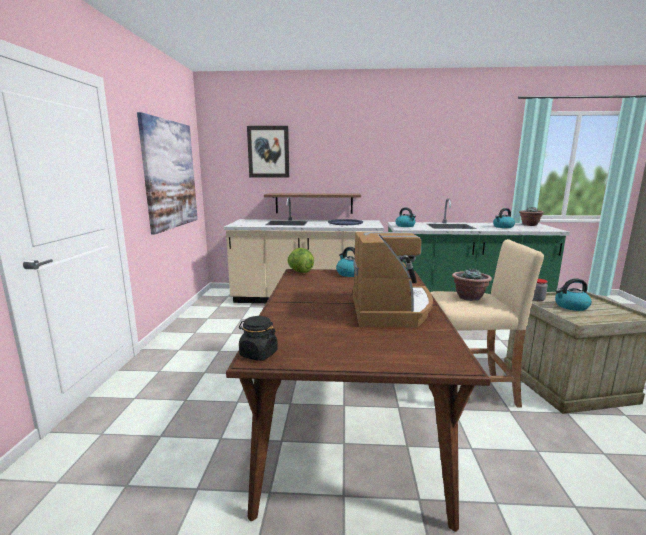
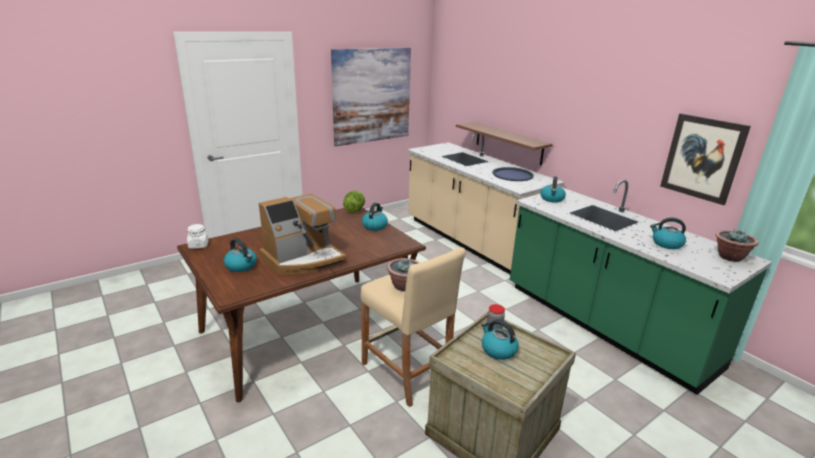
camera: 50 degrees right, 10 degrees up
black jar [239,316,278,361] -> white jar [187,224,209,249]
picture [247,126,289,178] -> picture moved to [660,113,751,205]
none -> kettle [224,238,257,272]

